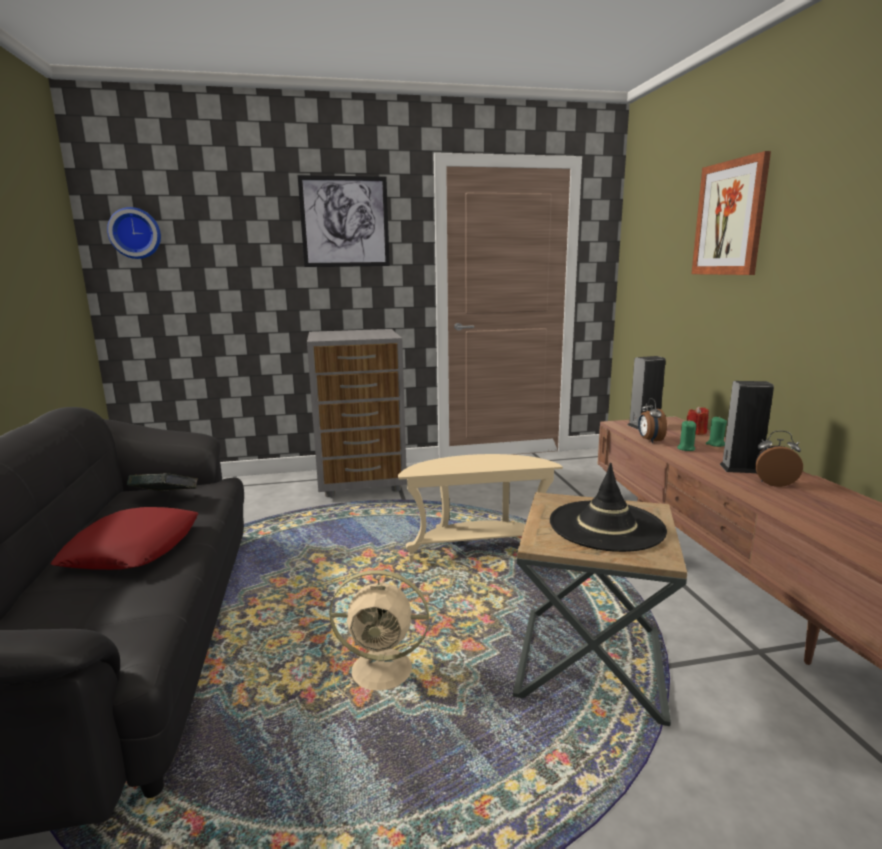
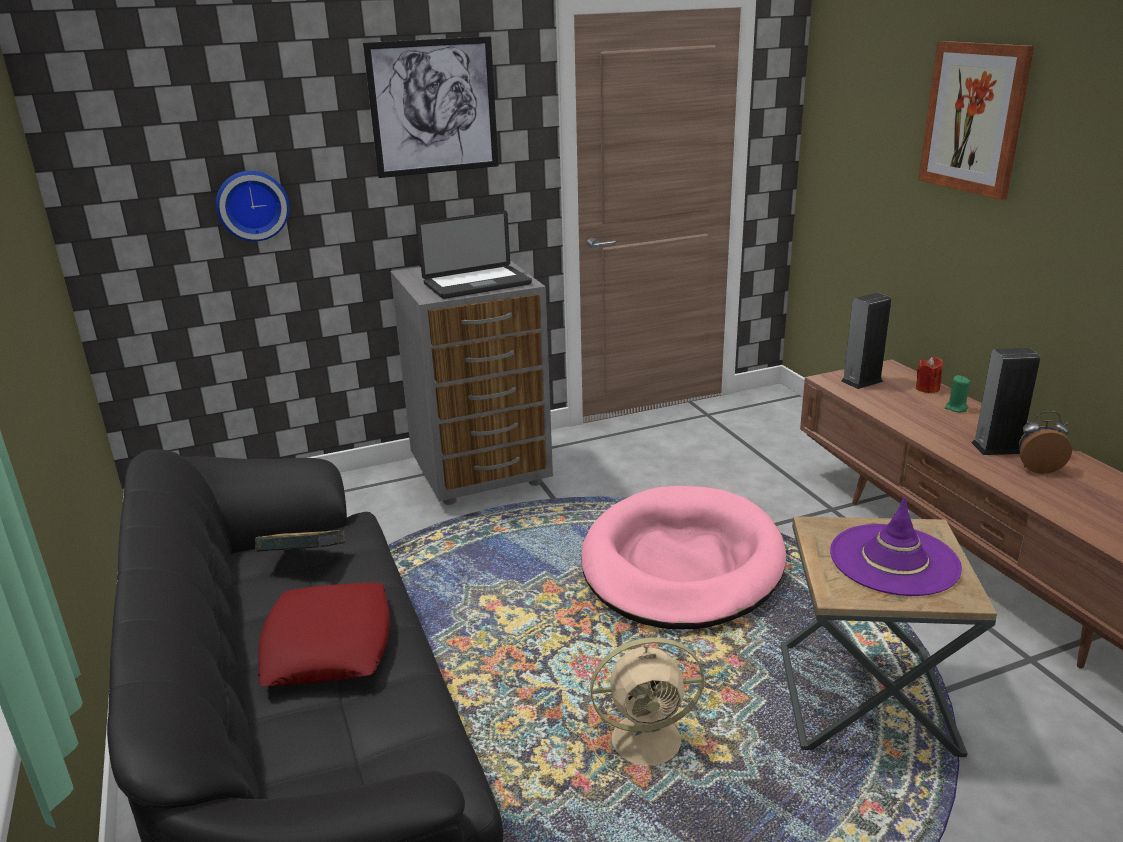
camera: 10 degrees left, 10 degrees up
wall clock [107,207,161,259] -> wall clock moved to [216,171,290,241]
beige side table [398,454,563,562] -> pink dog bed [581,486,786,629]
black hat [550,463,667,552] -> purple hat [830,497,962,596]
alarm clock [638,398,667,443] -> none
green candle [677,420,696,451] -> none
none -> laptop [417,211,532,299]

